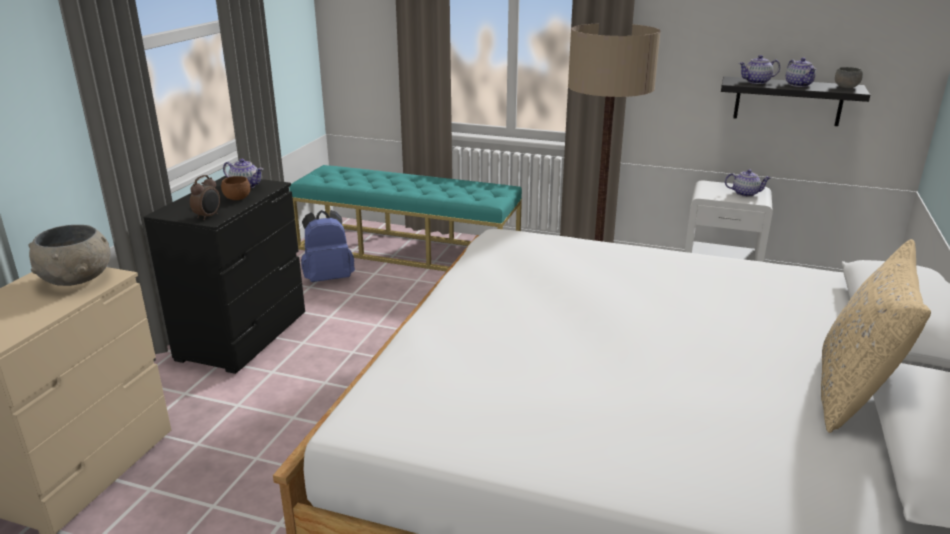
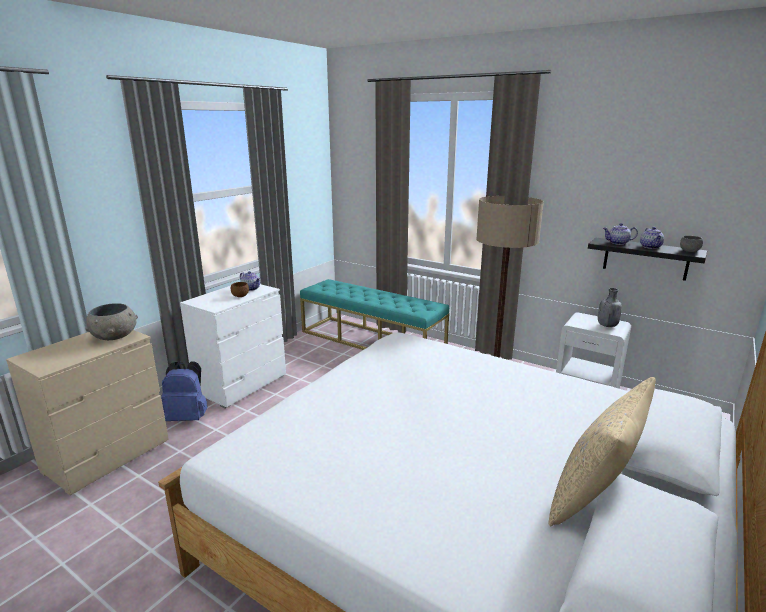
camera: 15 degrees right, 5 degrees down
black dresser [144,176,305,374] -> white dresser [180,284,286,409]
alarm clock [190,175,220,220] -> none
blue backpack [301,210,355,282] -> blue backpack moved to [161,362,208,421]
teapot [725,169,771,197] -> grey bottle [598,288,622,327]

